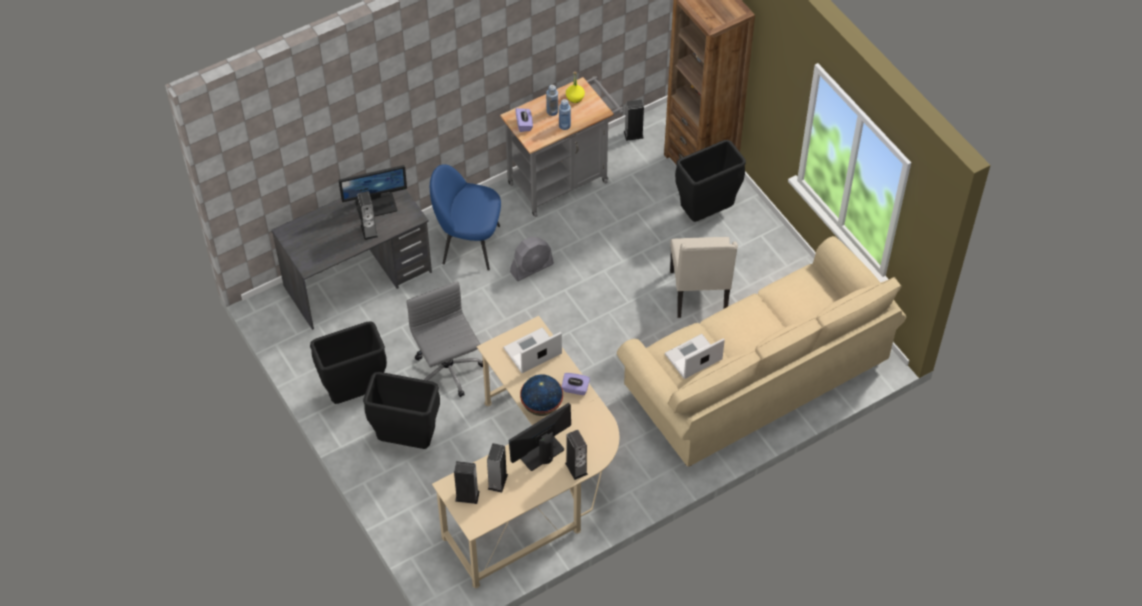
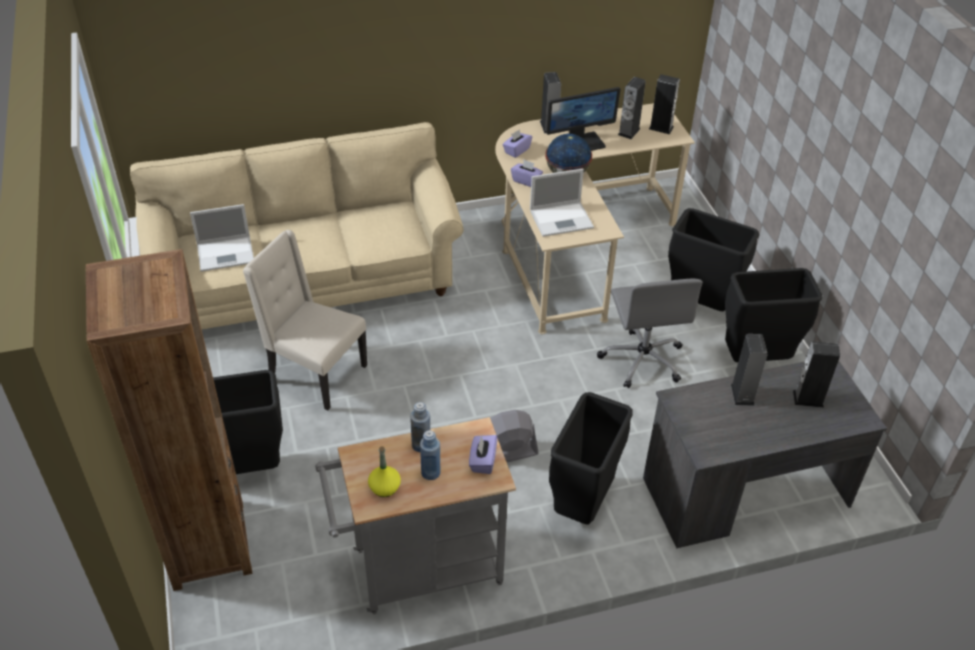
camera: 165 degrees left, 10 degrees down
monitor [338,165,407,219] -> none
blue chair [430,164,501,271] -> black trash can [549,392,633,524]
speaker [624,100,644,141] -> speaker moved to [793,341,840,408]
laptop [665,334,725,379] -> laptop moved to [190,204,254,272]
beige chair [670,237,738,318] -> beige chair turned 75 degrees counterclockwise [243,230,367,410]
none -> purple tissue box [502,129,532,158]

